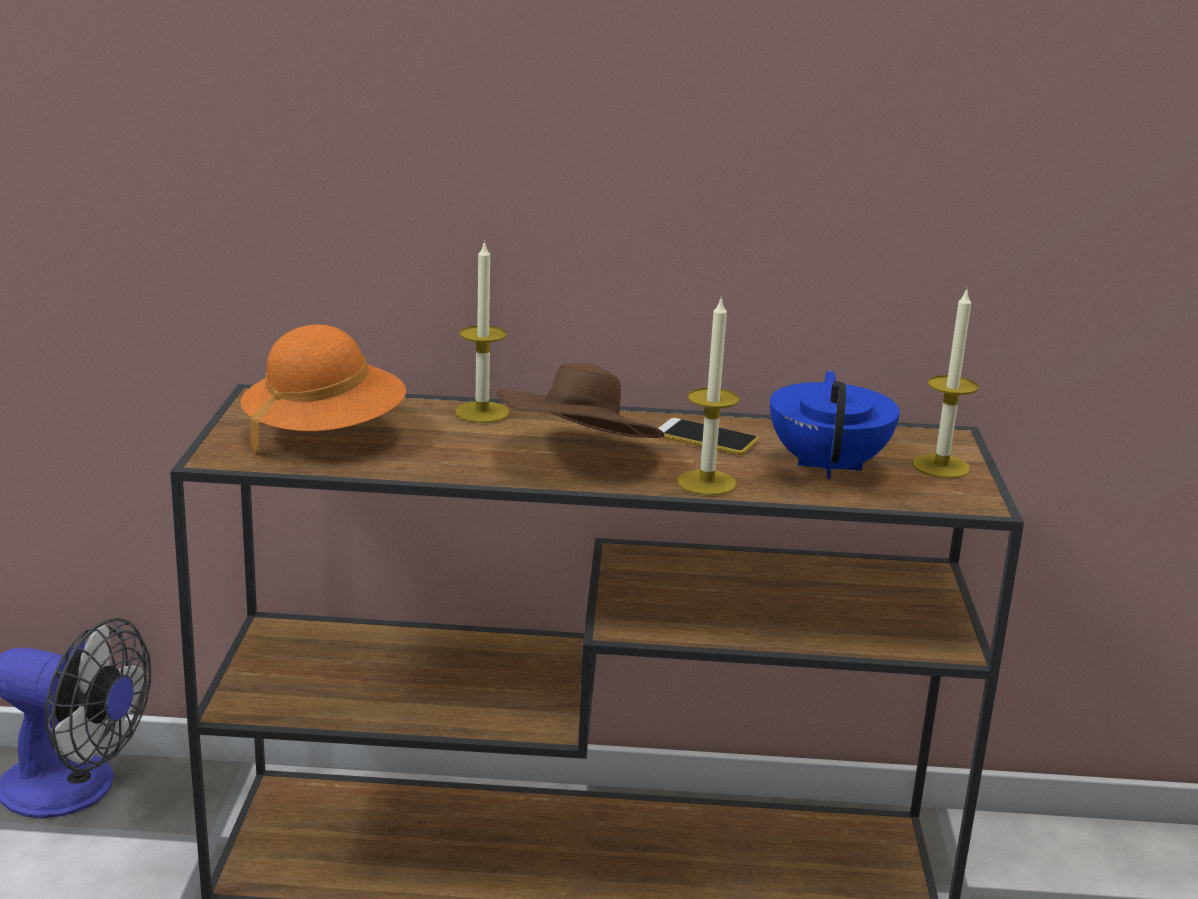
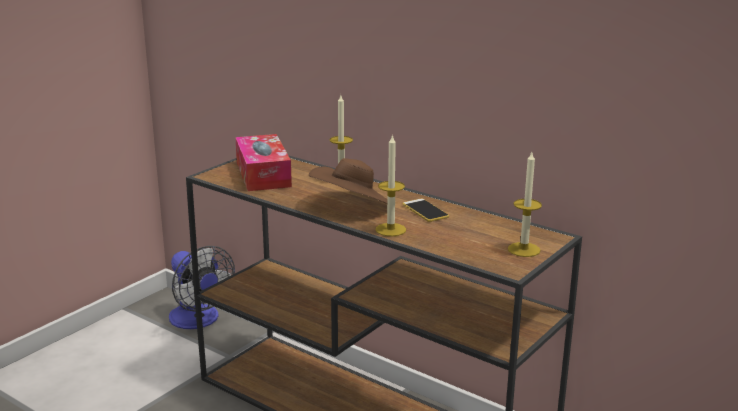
camera: 35 degrees right, 0 degrees up
orange hat [241,325,406,453] -> tissue box [235,134,292,191]
blue teapot [770,371,900,479] -> none

